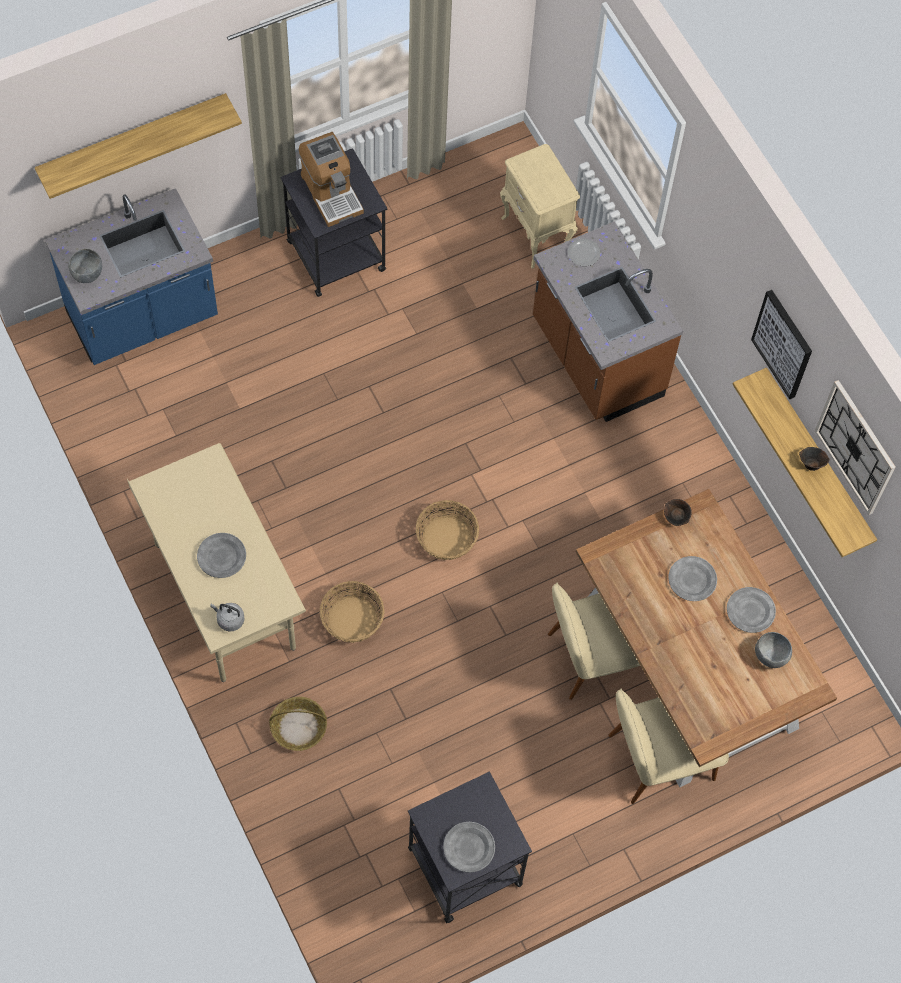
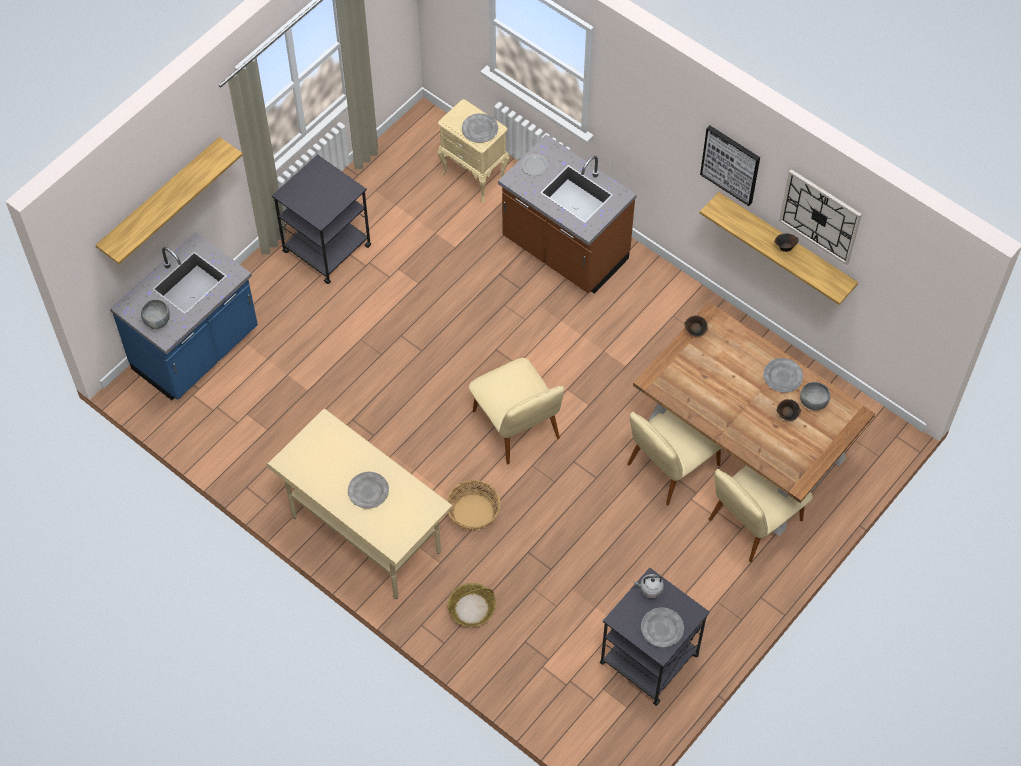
camera: 20 degrees left, 5 degrees down
grey kettle [210,603,244,632] -> grey kettle moved to [634,574,664,598]
coffee machine [299,132,364,227] -> none
basket [416,500,479,560] -> beige chair [469,358,565,464]
grey plate [668,556,717,601] -> grey plate moved to [462,113,498,143]
none -> brown bowl [777,399,801,421]

